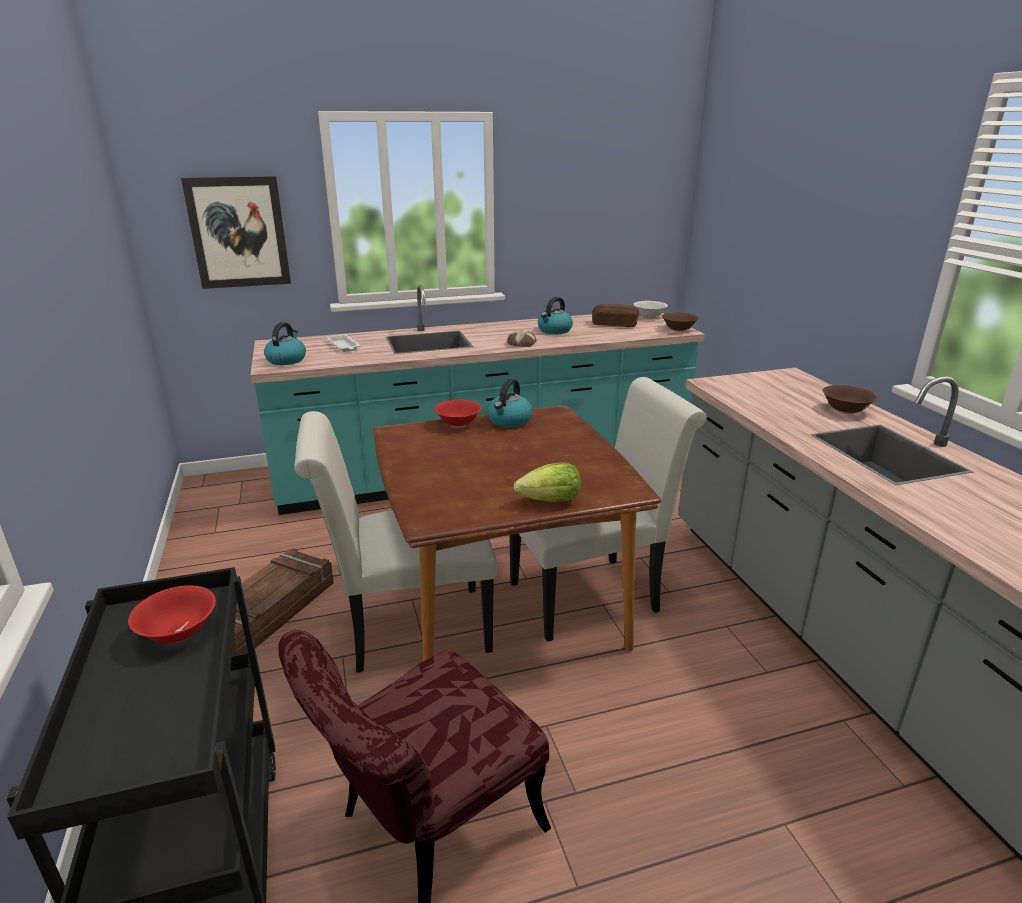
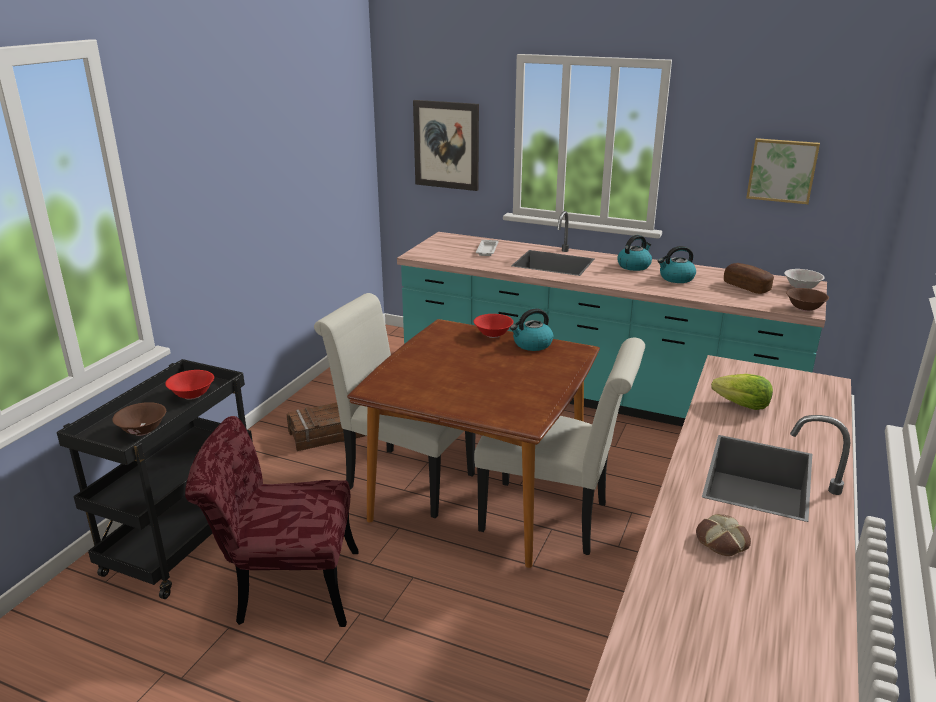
camera: 40 degrees right, 0 degrees up
kettle [264,322,306,365] -> kettle moved to [617,235,652,271]
bread [507,330,537,347] -> bread moved to [696,514,751,556]
lettuce [514,462,581,502] -> lettuce moved to [711,374,773,410]
brown bowl [823,385,878,414] -> brown bowl moved to [112,402,166,436]
none -> picture [746,138,820,204]

